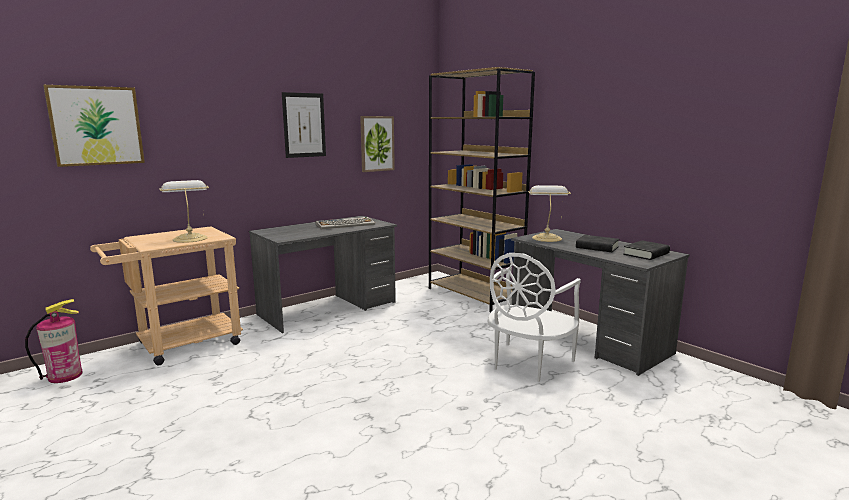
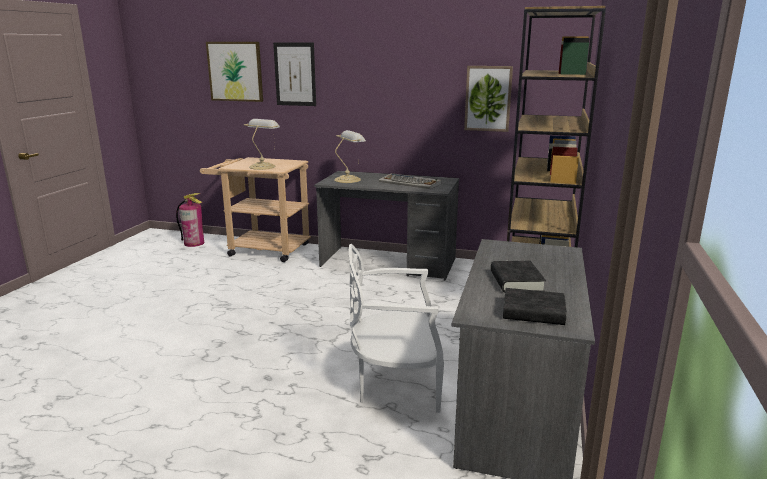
camera: 55 degrees right, 5 degrees up
picture [282,92,326,158] -> picture moved to [273,43,316,106]
table lamp [528,185,571,242] -> table lamp moved to [334,130,366,183]

